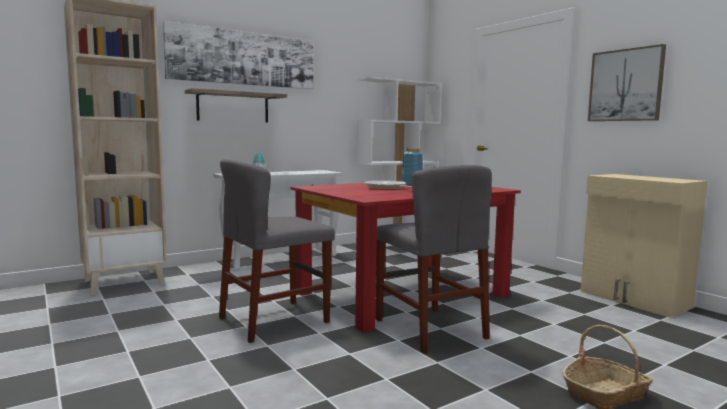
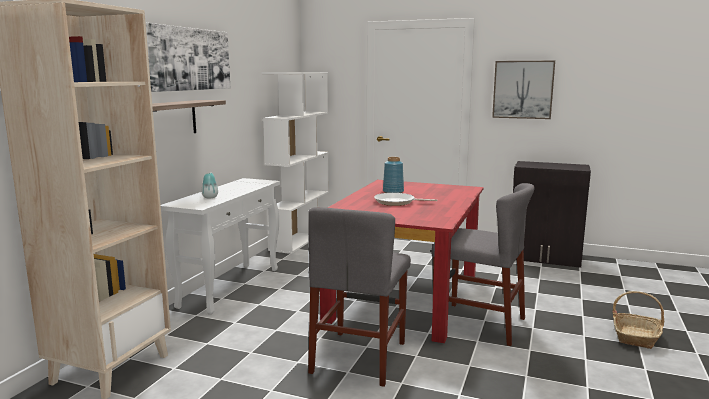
camera: 35 degrees left, 5 degrees up
beige cabinet [581,174,708,318] -> black cabinet [513,161,591,268]

